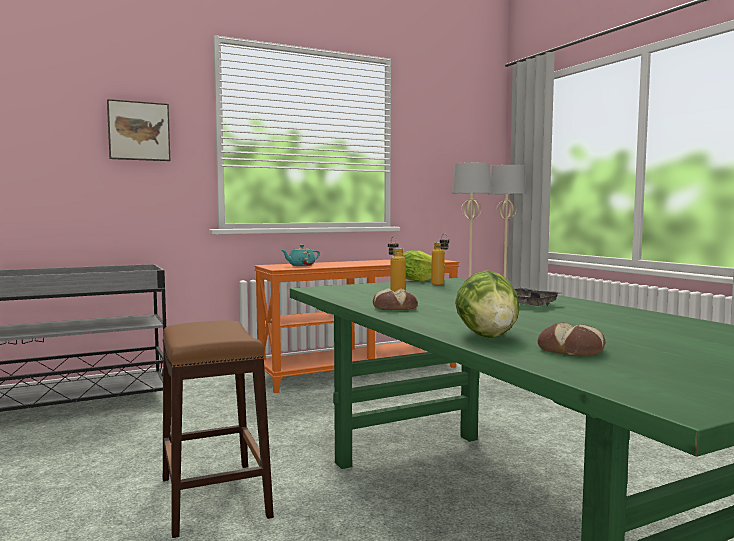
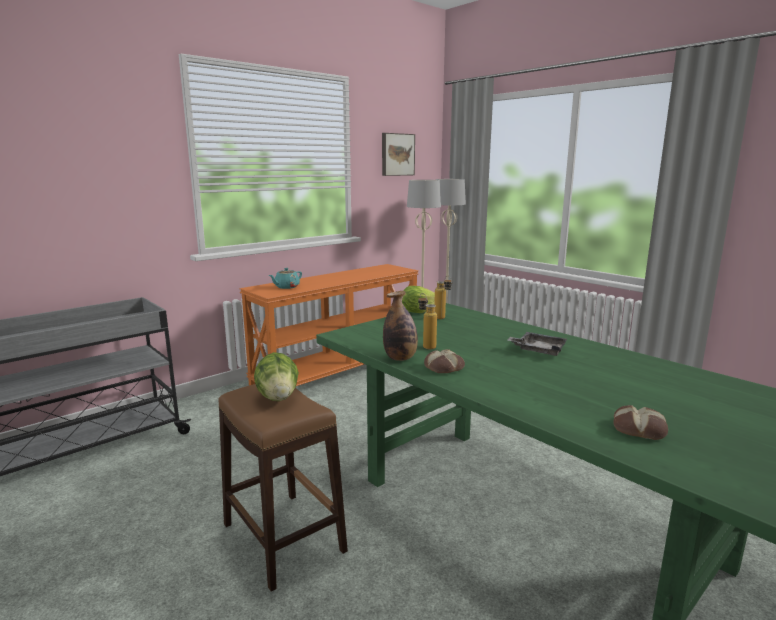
camera: 15 degrees left, 10 degrees up
picture [107,99,170,161] -> picture moved to [382,133,415,176]
lettuce [455,270,520,338] -> lettuce moved to [254,352,299,401]
none -> bottle [383,291,418,361]

